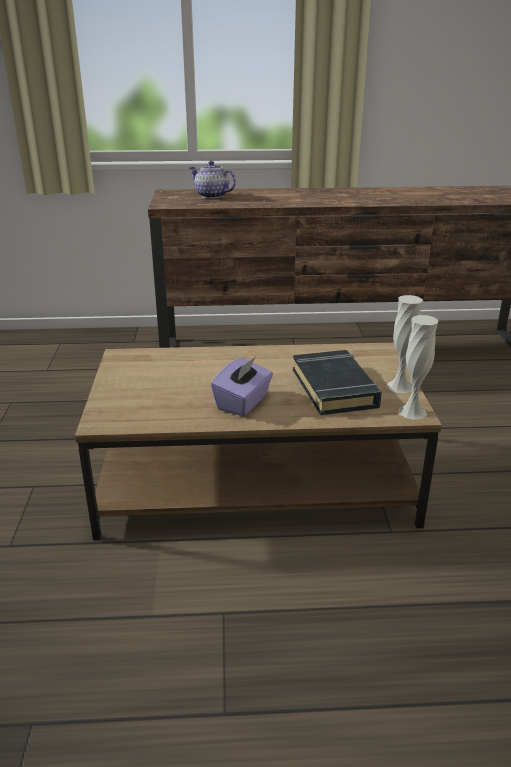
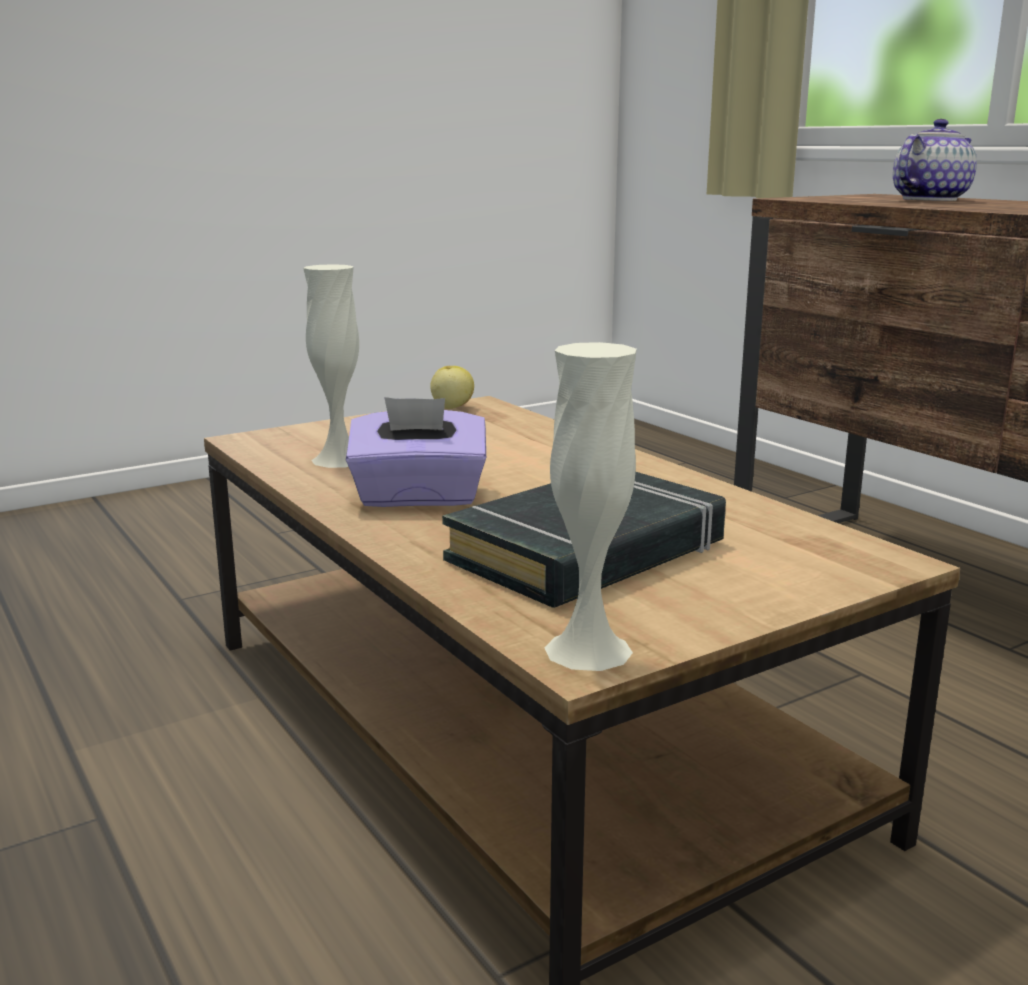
camera: 60 degrees right, 10 degrees down
teapot [189,161,236,198] -> teapot turned 45 degrees clockwise [893,119,977,201]
white vase [386,295,423,393] -> white vase moved to [303,264,359,468]
none -> apple [430,366,474,409]

